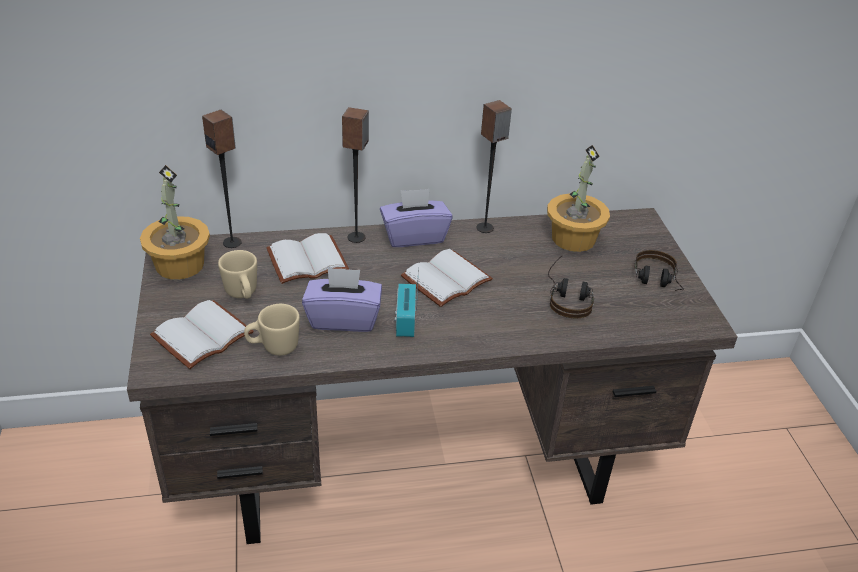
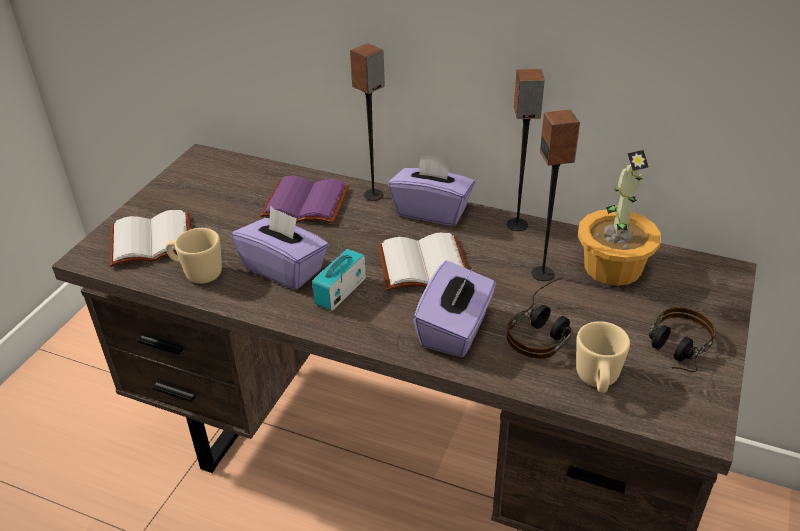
camera: 35 degrees right, 0 degrees up
potted plant [140,165,210,280] -> none
speaker [202,110,242,248] -> speaker moved to [531,110,580,281]
beige mug [218,250,257,299] -> beige mug moved to [576,321,630,393]
white book [266,233,349,284] -> purple book [260,176,349,224]
none -> purple tissue box [413,261,496,357]

